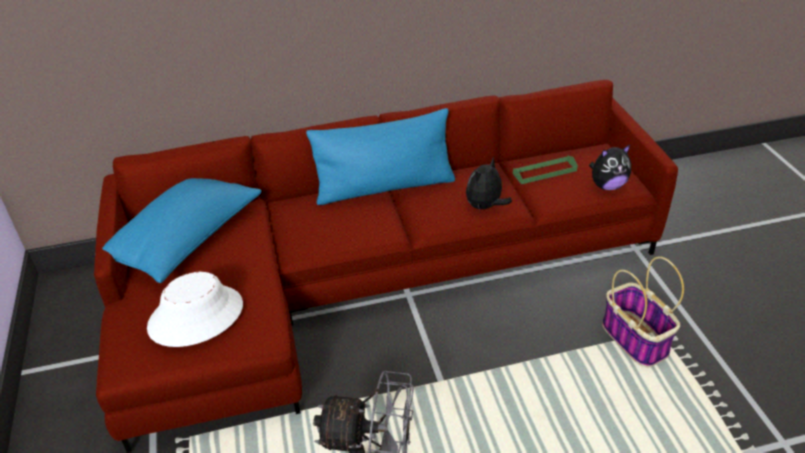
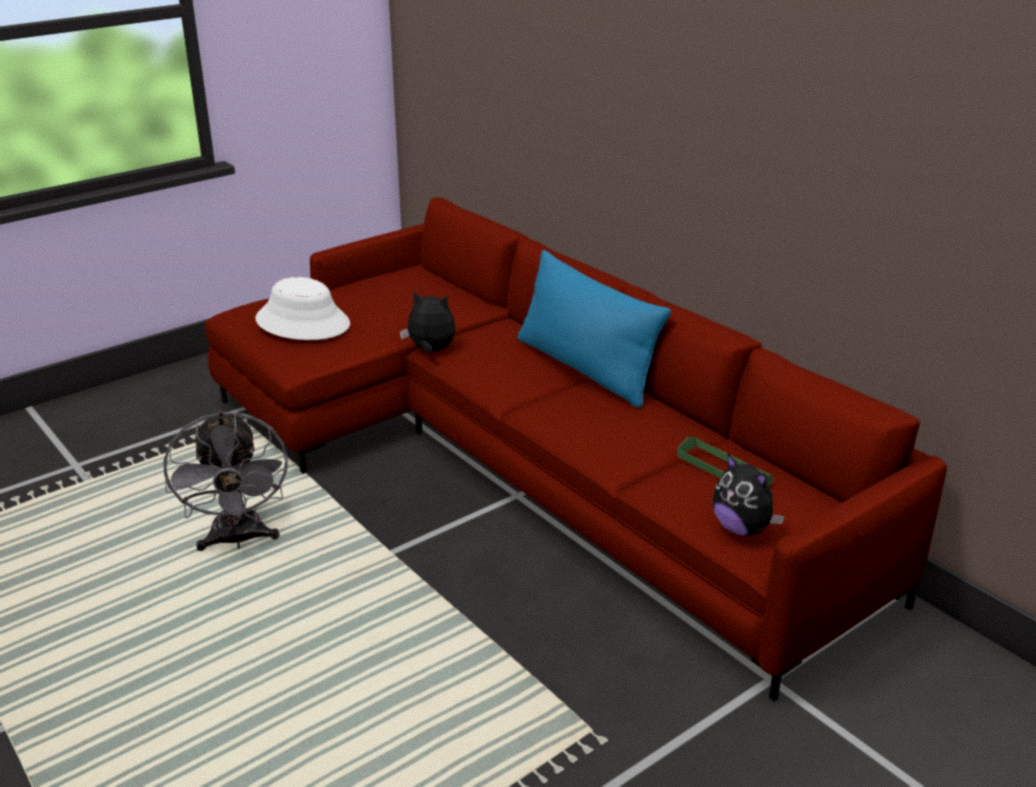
camera: 65 degrees right, 10 degrees down
blue pillow [102,178,262,283] -> none
plush toy [466,157,512,210] -> plush toy moved to [399,291,455,353]
basket [602,256,684,367] -> none

